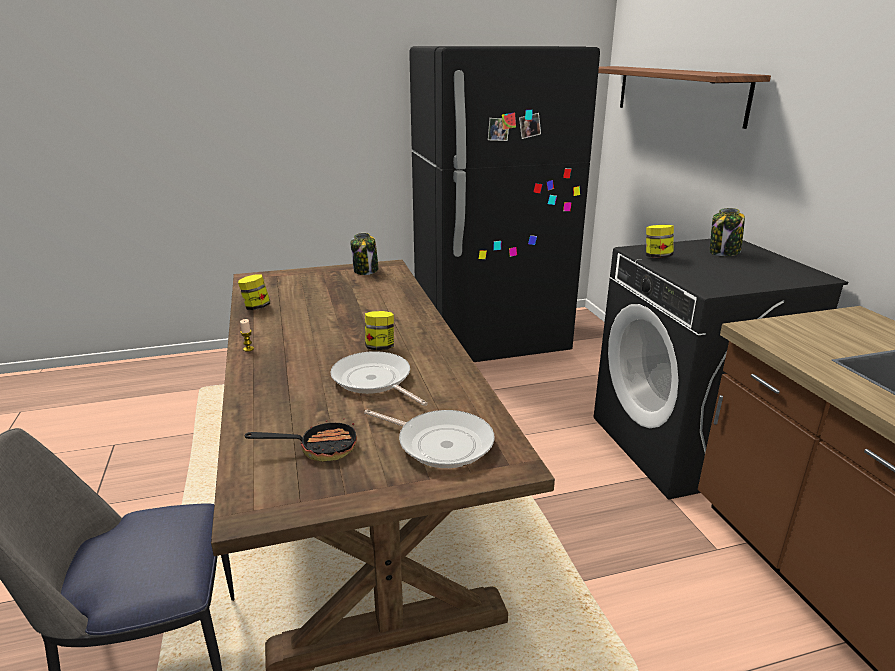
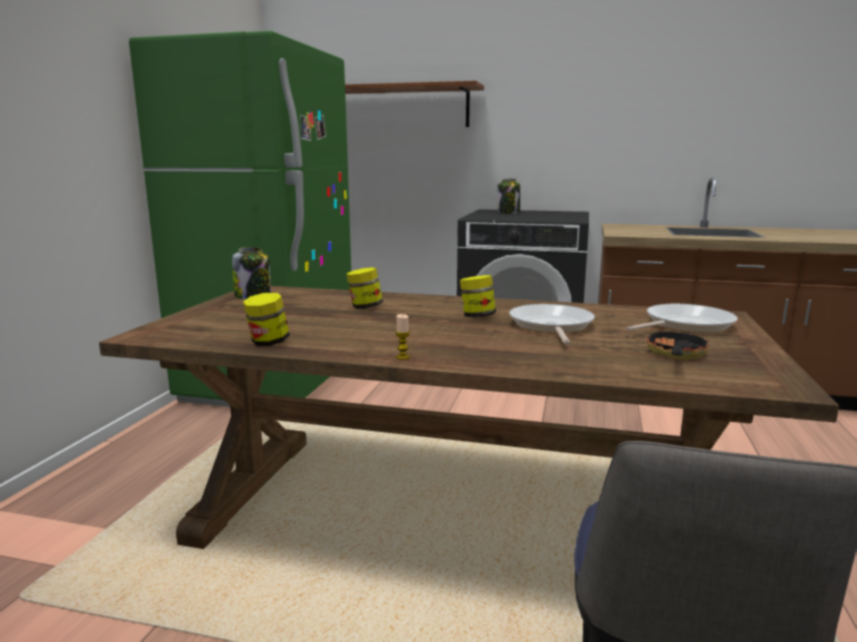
camera: 60 degrees left, 10 degrees down
frying pan [330,351,428,406] -> frying pan turned 105 degrees clockwise [509,304,595,345]
black fridge [409,46,600,362] -> green fridge [129,31,351,407]
jar [646,225,674,258] -> jar moved to [346,267,383,309]

